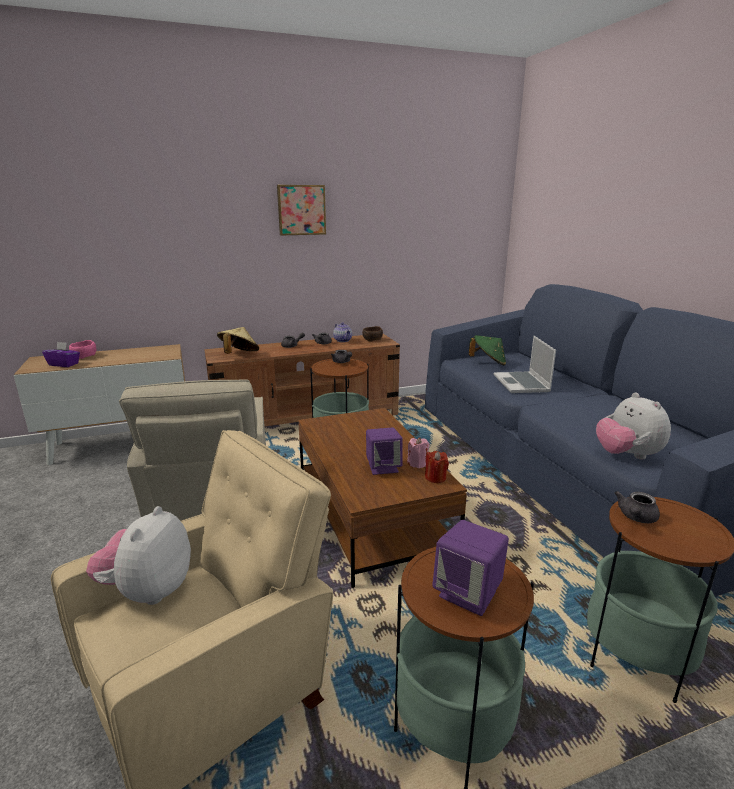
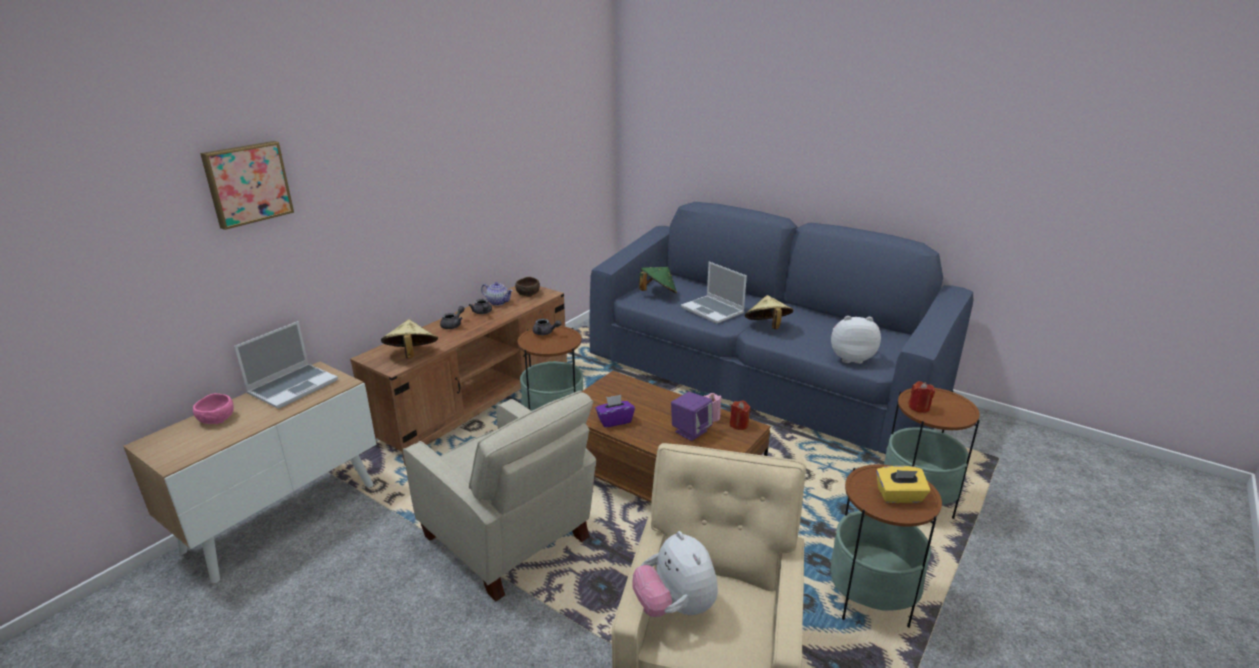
camera: 35 degrees left, 5 degrees up
purple tissue box [42,342,80,367] -> purple tissue box moved to [595,395,635,428]
picture [277,185,326,236] -> picture moved to [200,141,294,230]
purple speaker [432,520,509,616] -> yellow tissue box [876,466,930,503]
plush toy [596,393,671,460] -> plush toy turned 150 degrees clockwise [831,316,881,364]
grey teapot [614,491,660,523] -> red candle [908,381,935,413]
none -> laptop [234,321,338,409]
none -> beige hat [745,295,793,329]

